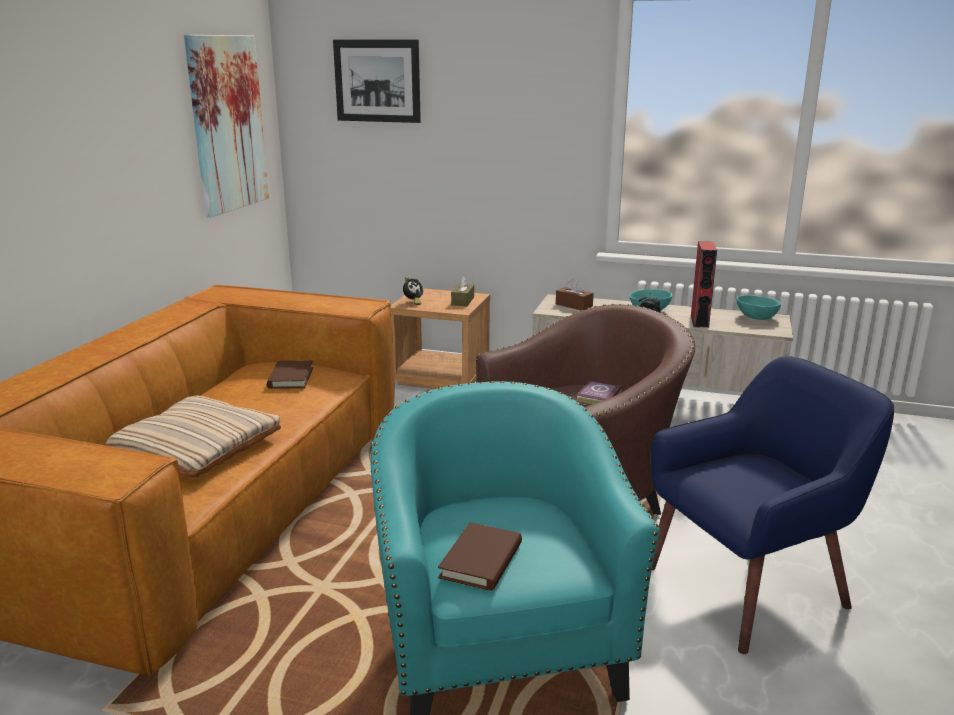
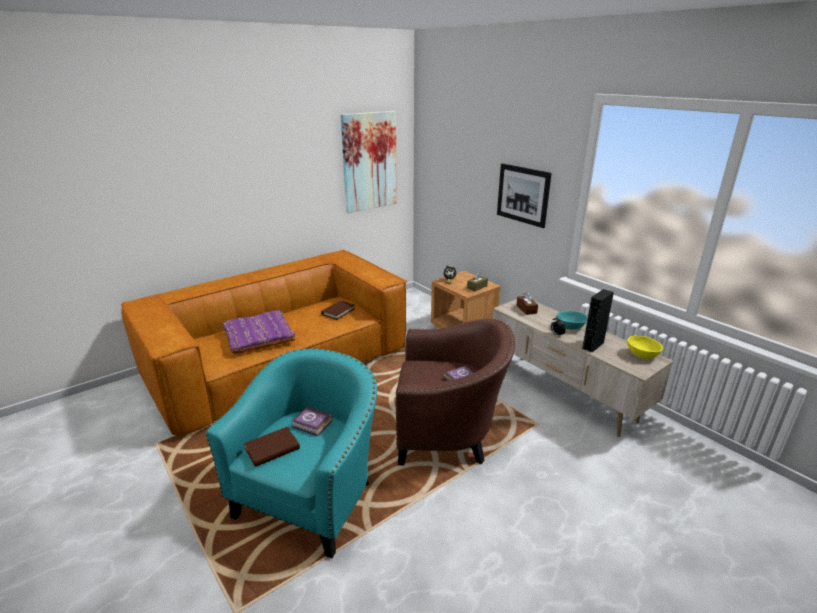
camera: 35 degrees right, 5 degrees up
beige pillow [105,396,281,477] -> purple pillow [222,310,296,354]
picture [333,40,421,123] -> picture moved to [497,163,552,228]
blue armchair [651,356,894,654] -> none
red speaker [690,241,717,328] -> black speaker [582,289,614,353]
turquoise bowl [737,295,781,320] -> yellow bowl [627,336,663,359]
none -> book [292,407,332,436]

